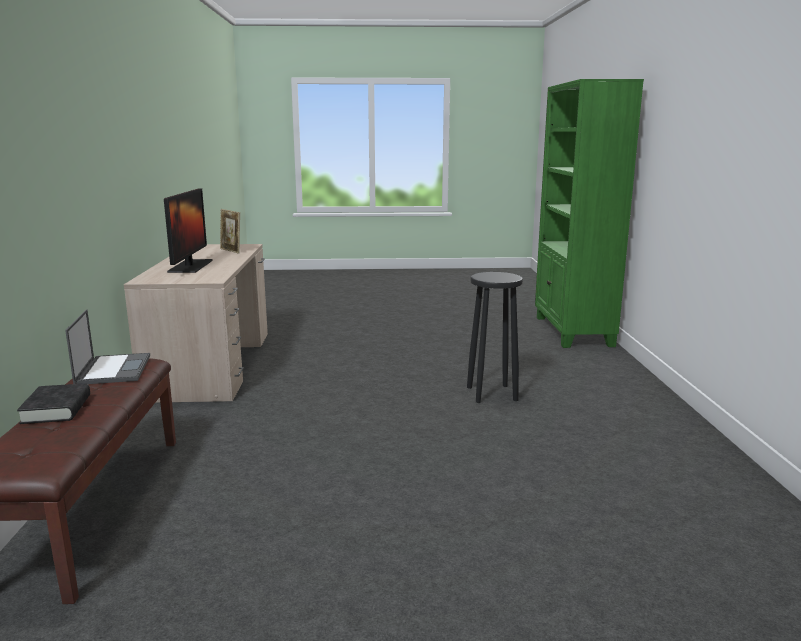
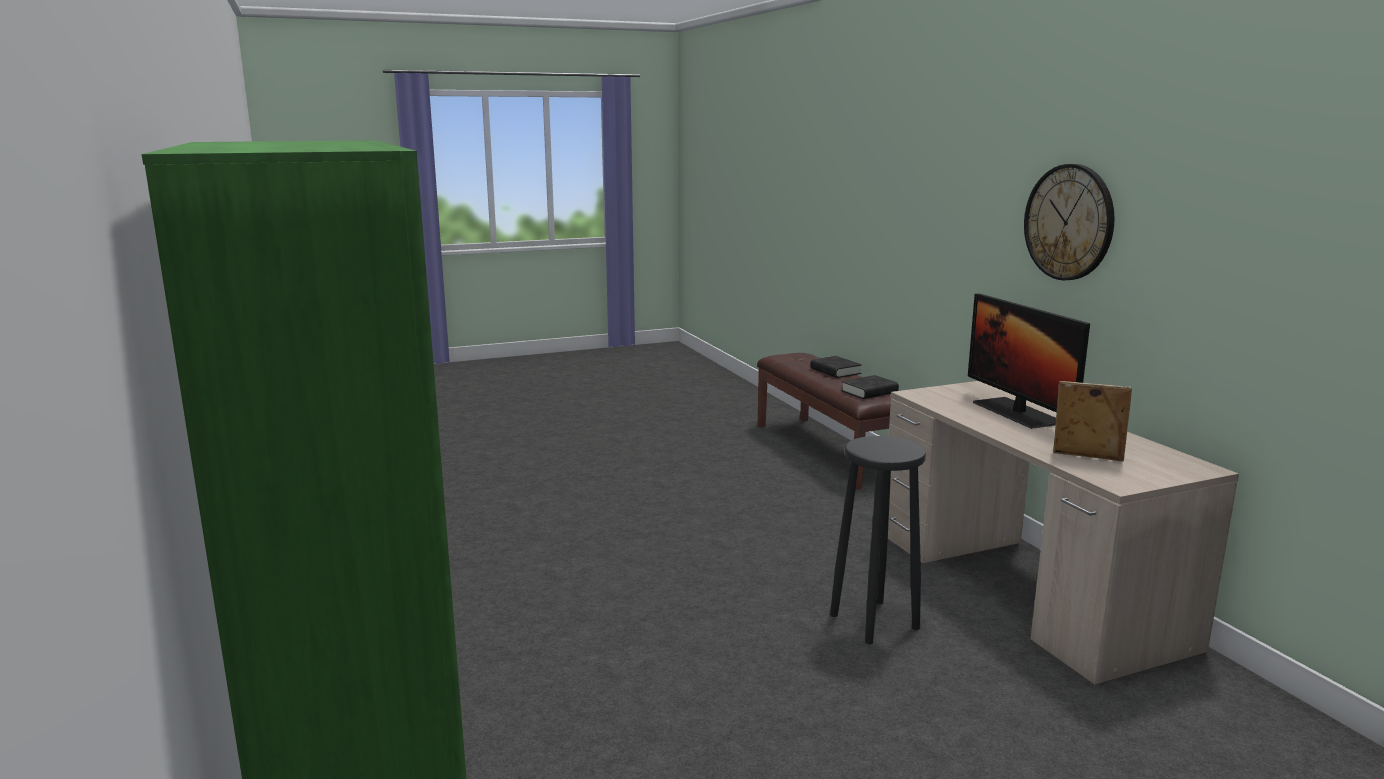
camera: 160 degrees right, 0 degrees up
laptop [65,309,150,384] -> black book [841,375,899,399]
black stool [467,272,523,403] -> black stool moved to [830,436,926,644]
none -> wall clock [1024,164,1114,280]

